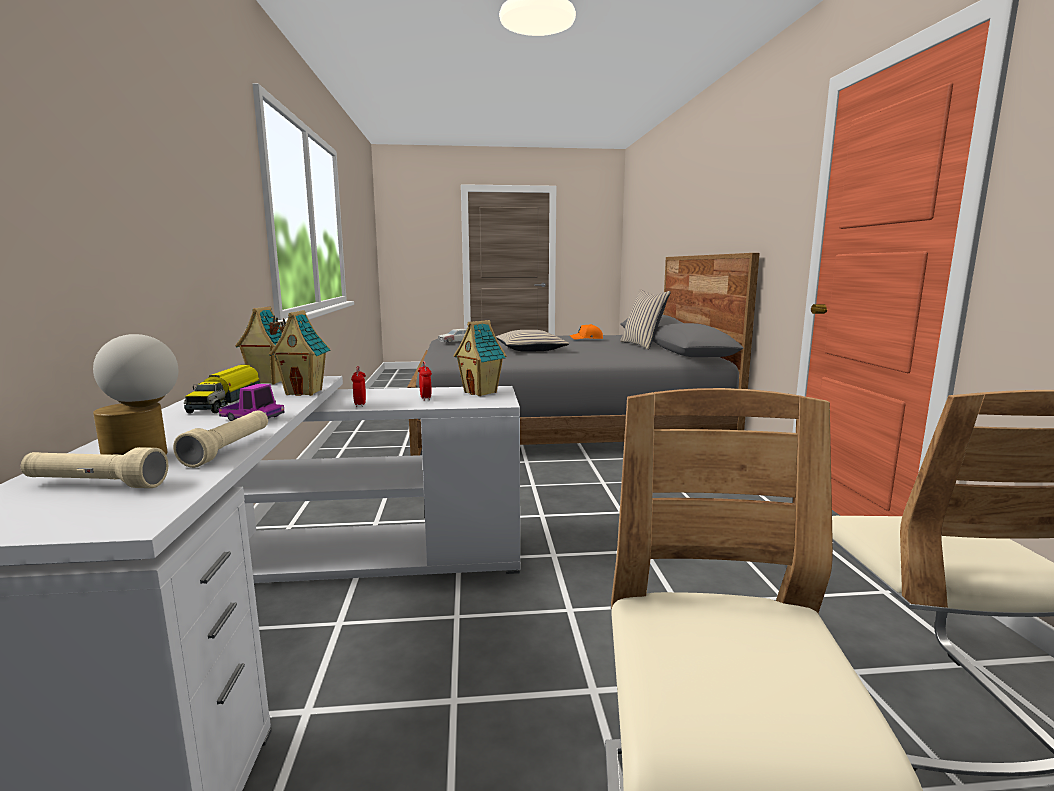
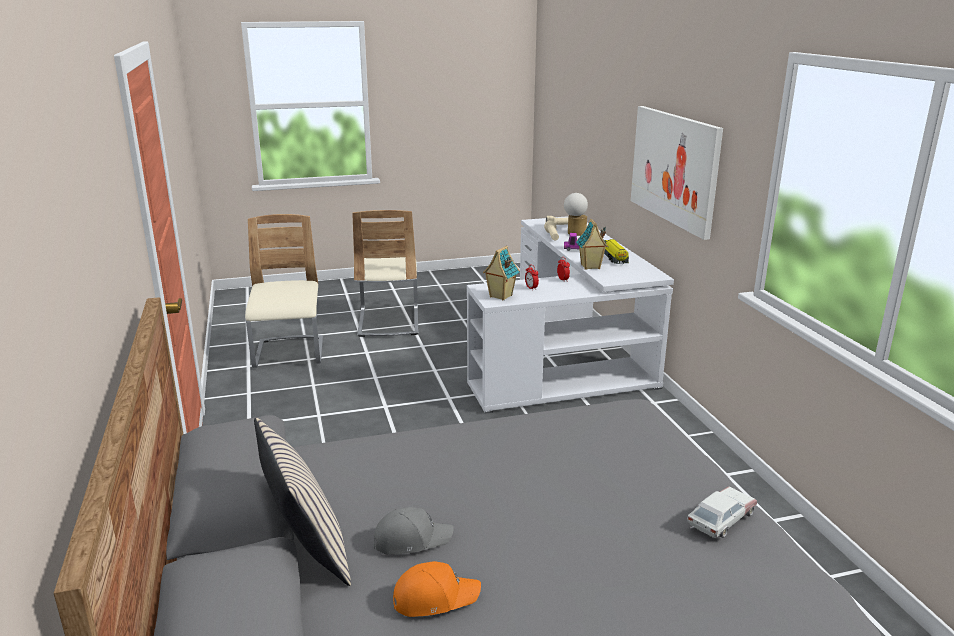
camera: 170 degrees right, 10 degrees up
toy house [235,306,282,384] -> none
beige pillow [496,330,569,352] -> none
none -> grey cap [374,507,454,555]
none -> picture [631,106,723,240]

